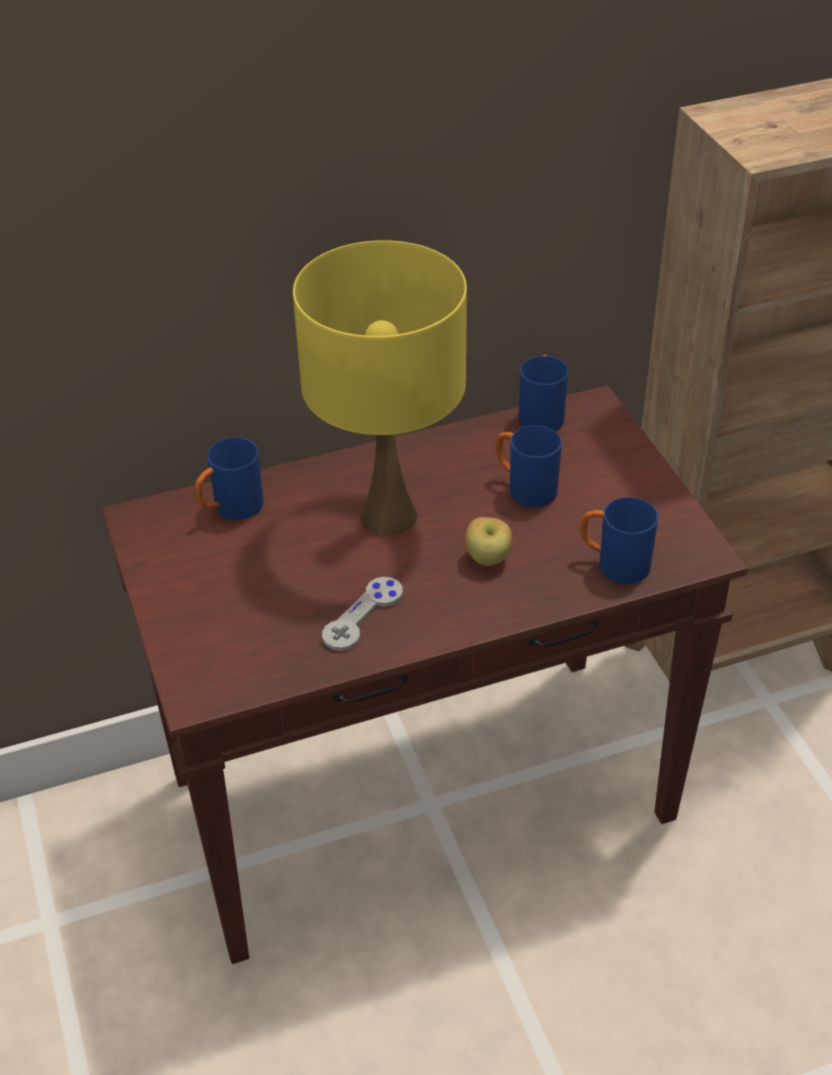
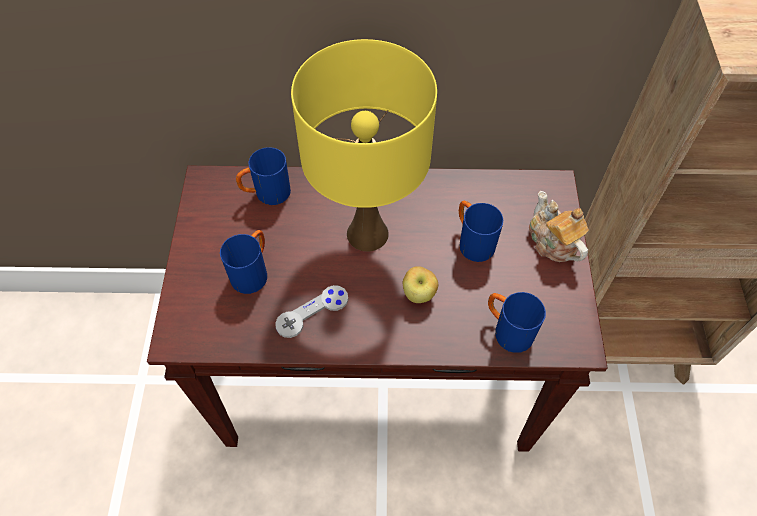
camera: 20 degrees right, 15 degrees up
blue mug [519,354,568,431] -> blue mug moved to [220,230,267,294]
none -> teapot [529,191,589,262]

